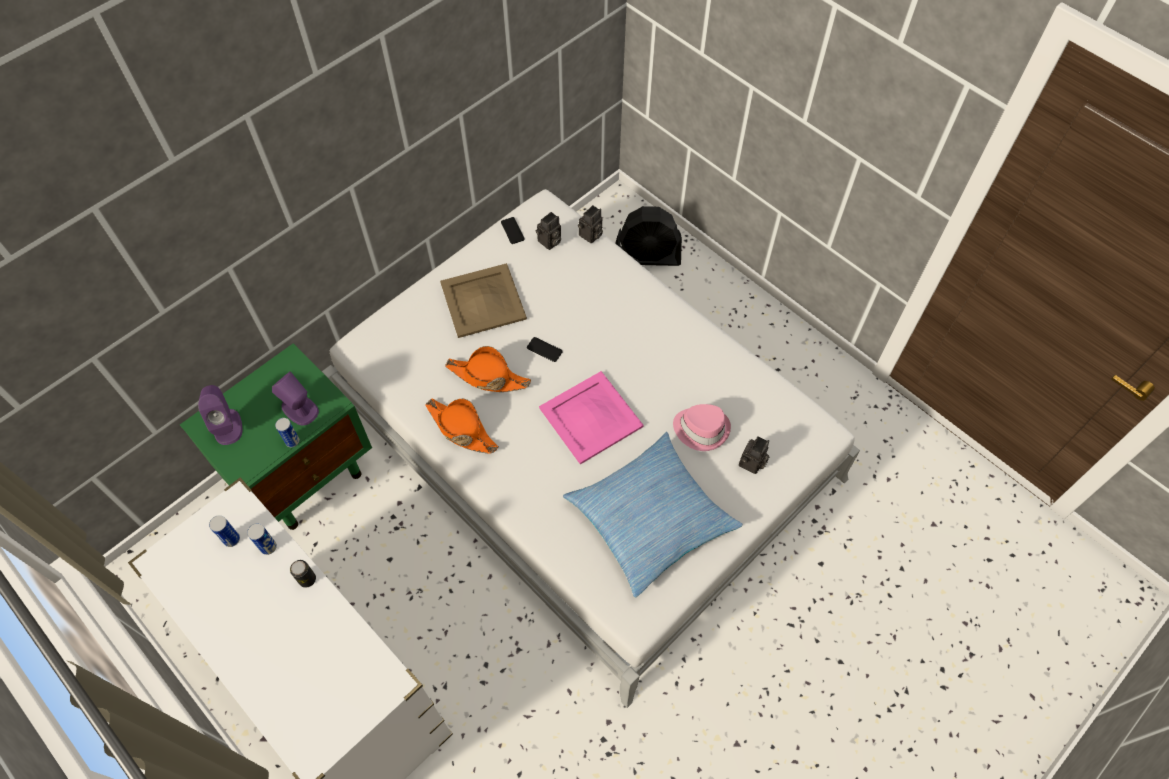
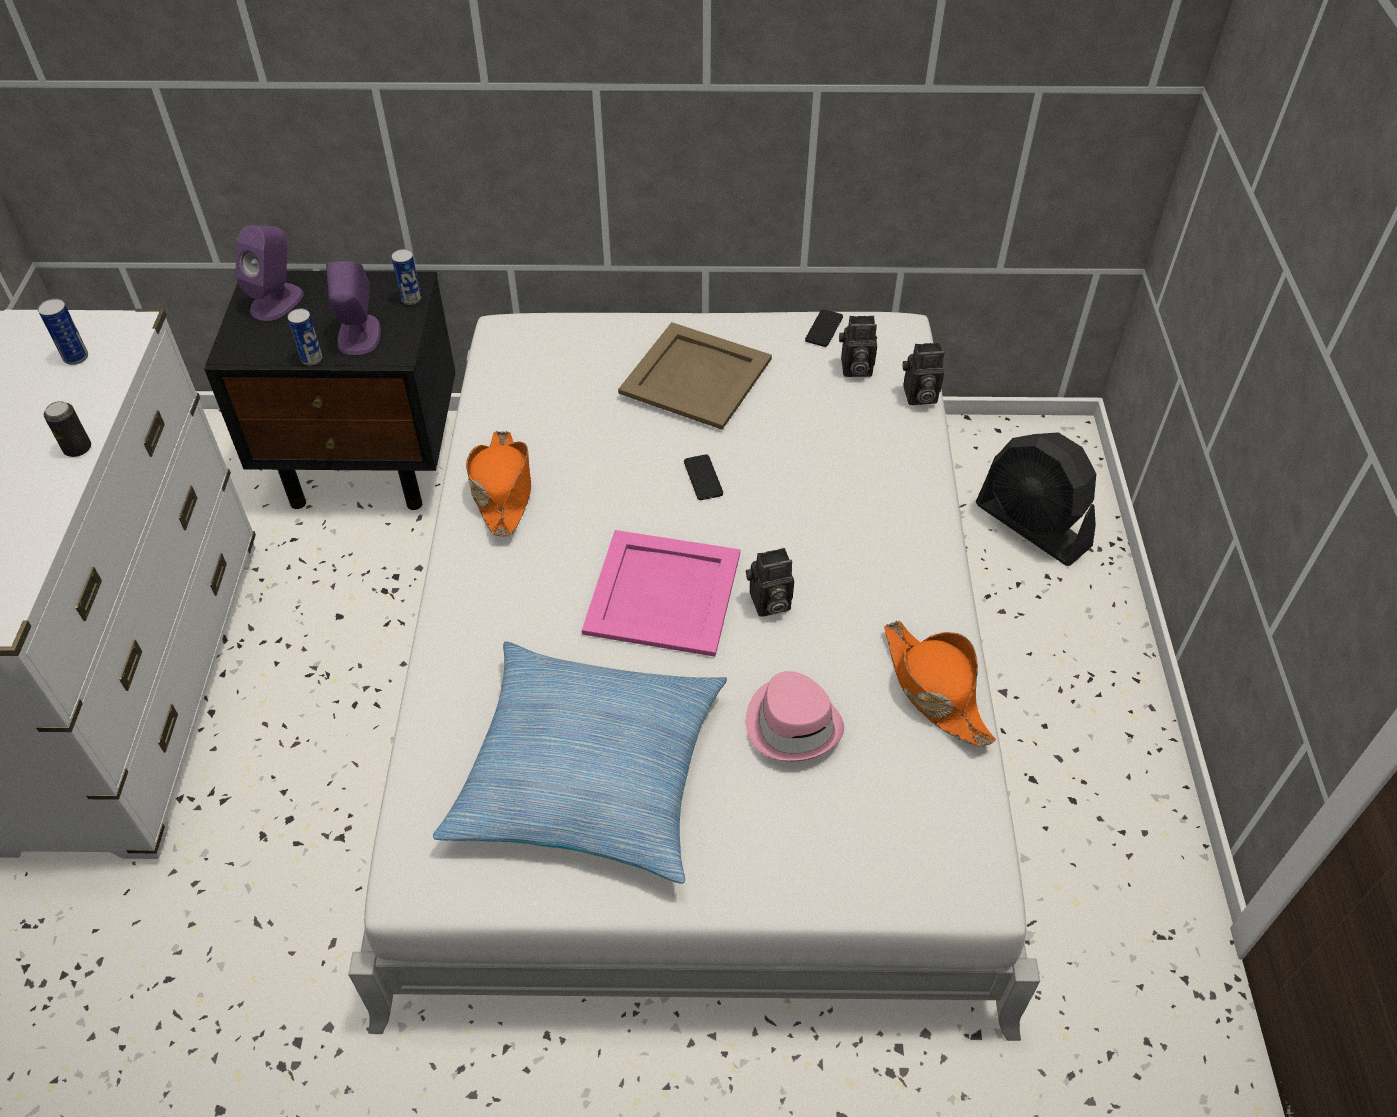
camera: 45 degrees right, 10 degrees down
green nightstand [180,343,372,530] -> black nightstand [204,271,456,510]
can [247,523,277,555] -> can moved to [391,249,421,305]
orange hat [445,346,531,392] -> orange hat moved to [884,621,996,747]
camera [739,436,769,474] -> camera moved to [746,548,794,617]

